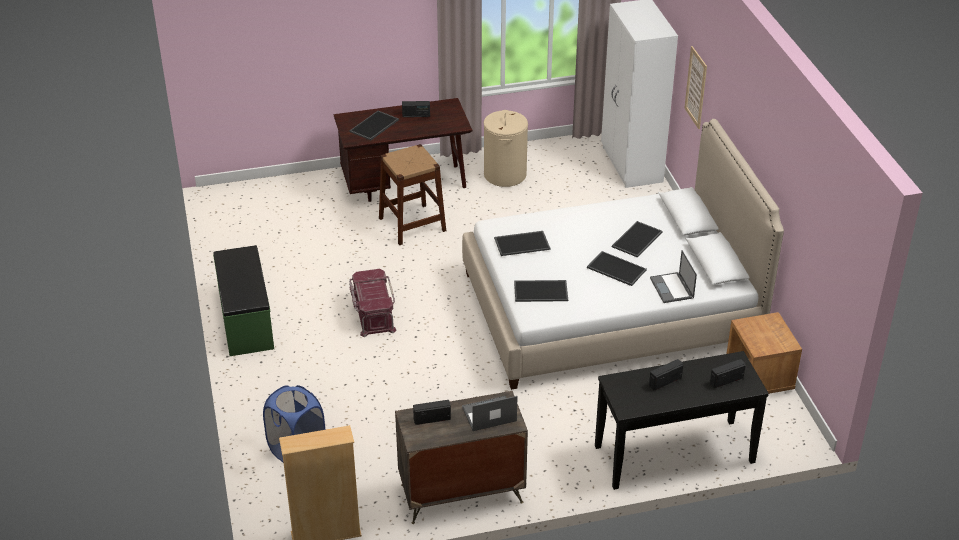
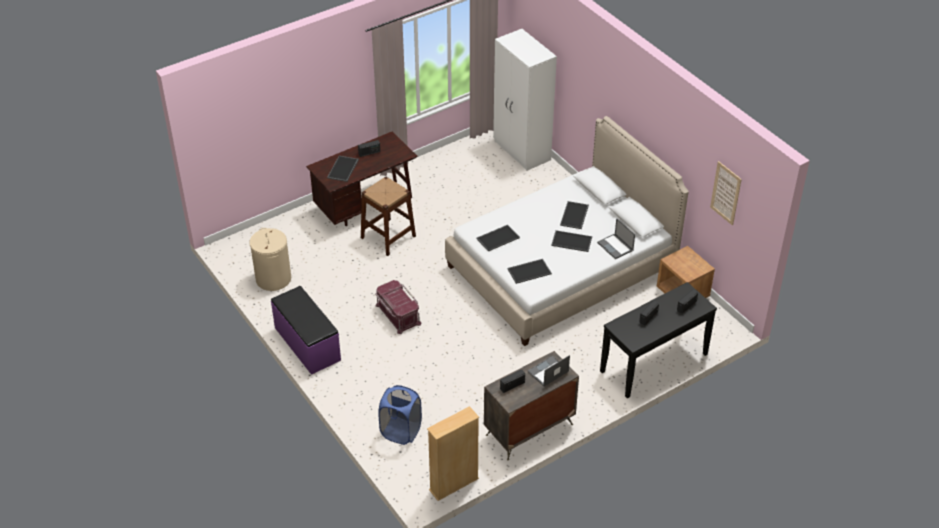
camera: 20 degrees left, 5 degrees up
green bench [213,245,274,356] -> purple bench [271,286,341,375]
beige laundry basket [484,110,528,187] -> beige laundry basket moved to [249,228,291,291]
picture [684,46,707,129] -> picture moved to [710,161,742,225]

